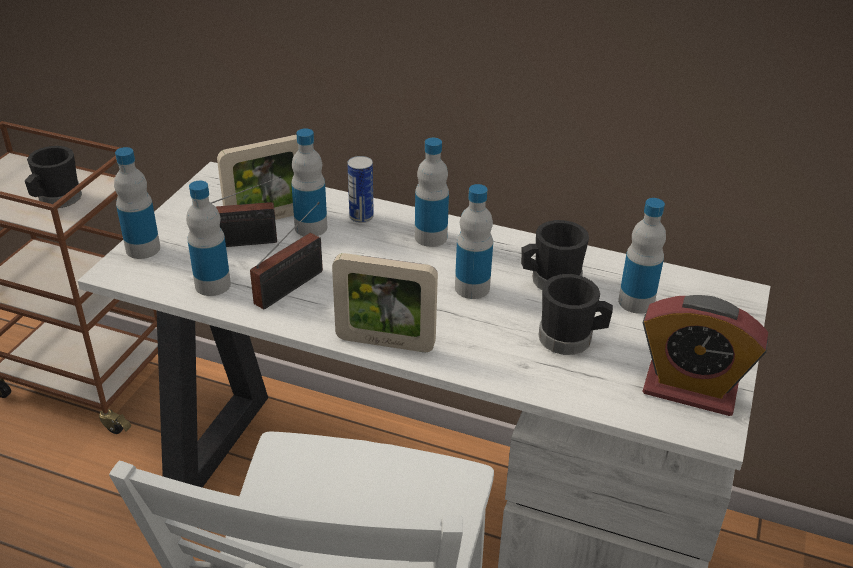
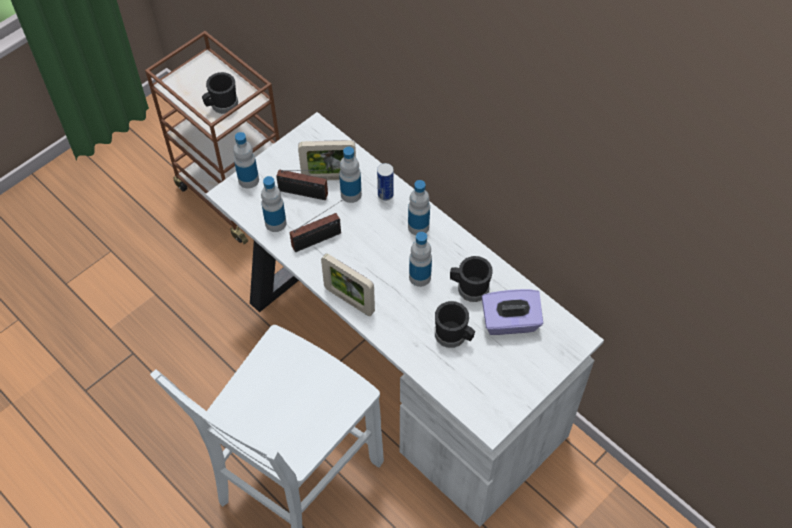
camera: 25 degrees right, 20 degrees up
bottle [618,198,666,314] -> purple tissue box [482,289,543,335]
alarm clock [642,295,768,416] -> none

